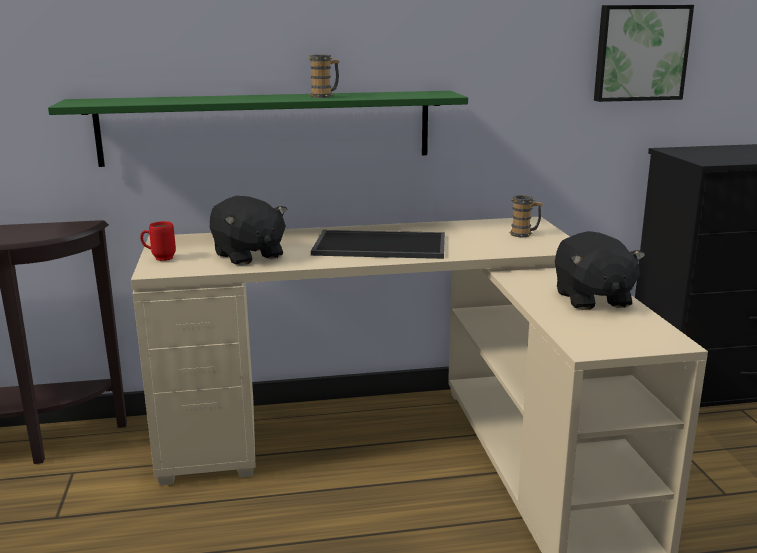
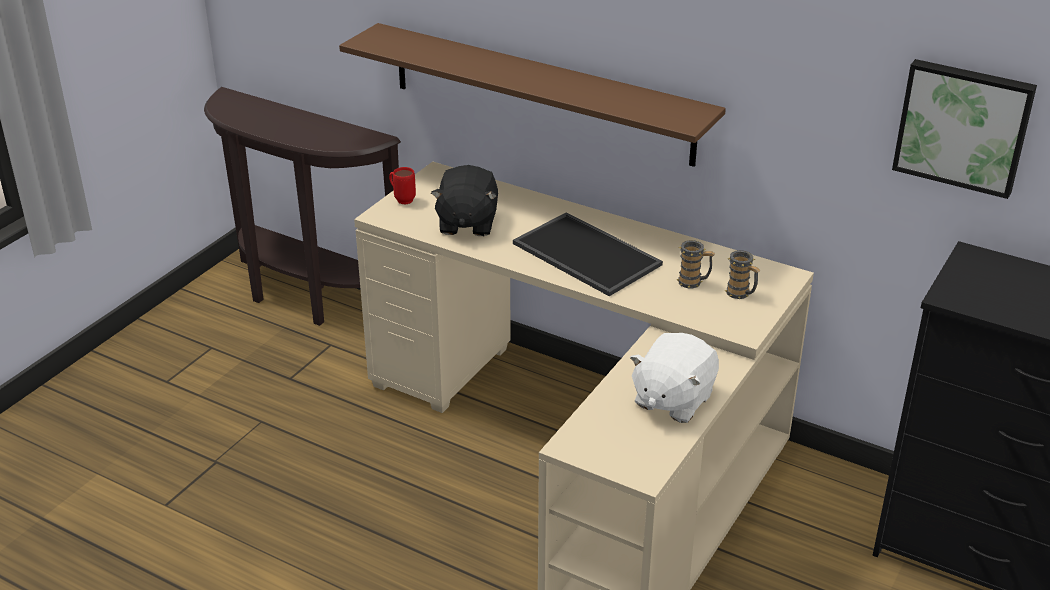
camera: 40 degrees right, 15 degrees up
green shelf [48,91,468,167] -> brown shelf [339,23,726,167]
mug [309,55,340,98] -> mug moved to [676,240,715,288]
black plush toy [555,231,645,310] -> white plush toy [630,333,719,423]

